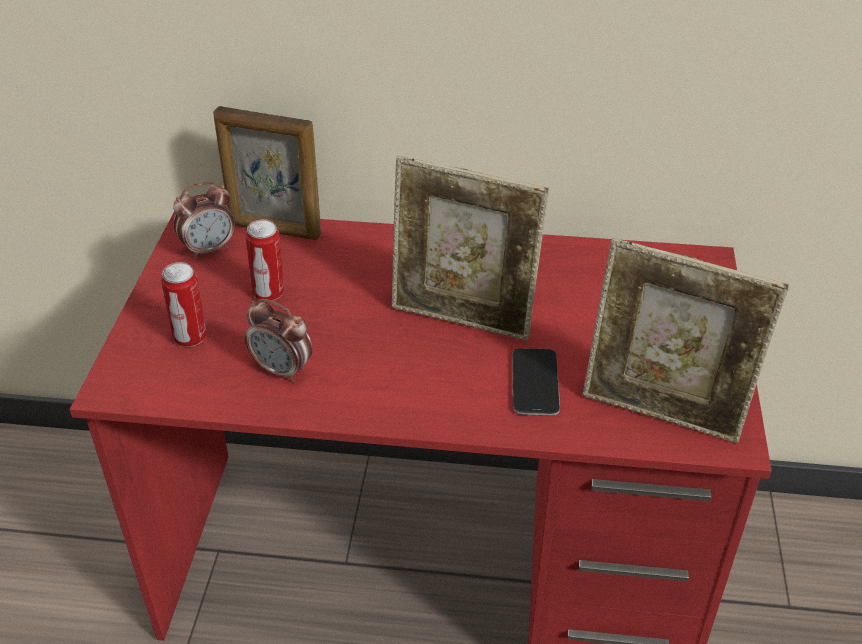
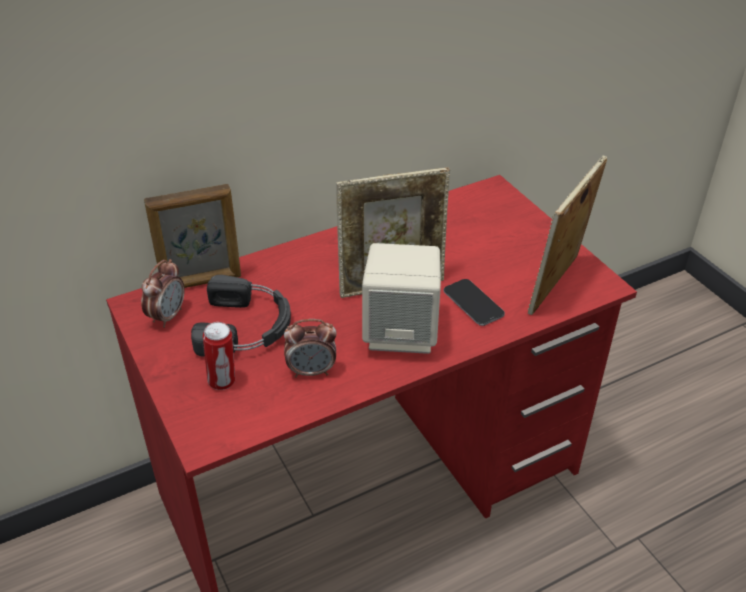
camera: 35 degrees left, 0 degrees up
can [246,219,284,301] -> black headphones [191,275,291,357]
picture frame [583,238,789,443] -> picture frame turned 135 degrees clockwise [528,156,607,315]
none -> beige speaker [362,243,441,354]

